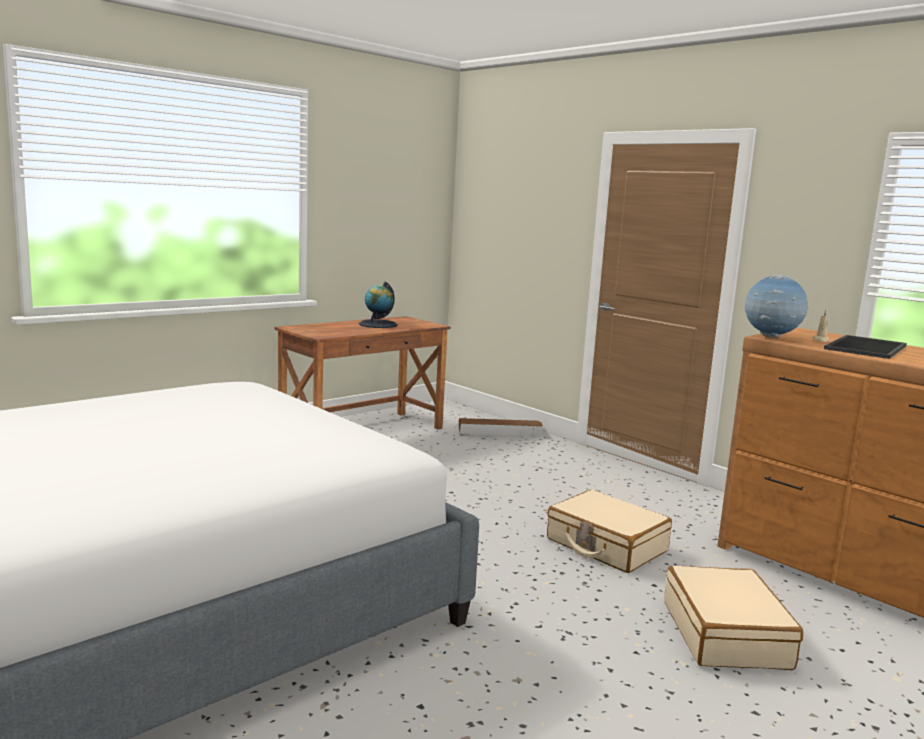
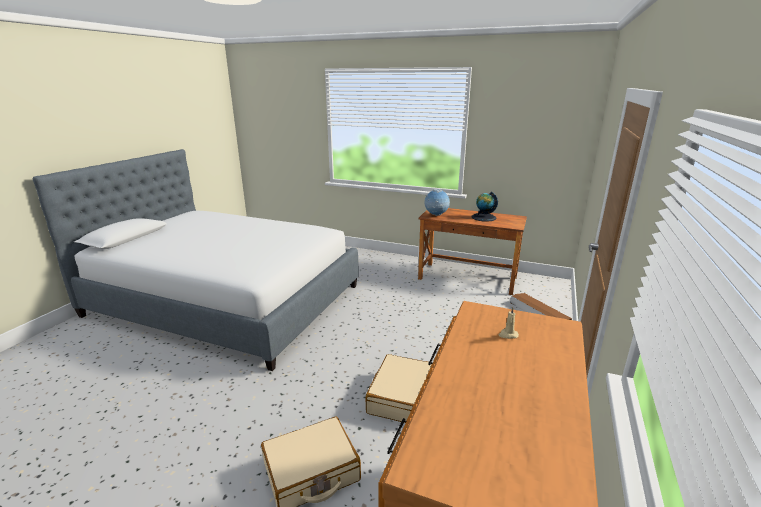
camera: 65 degrees right, 10 degrees up
globe [745,274,809,338] -> globe moved to [425,189,450,216]
tray [824,335,907,359] -> none

